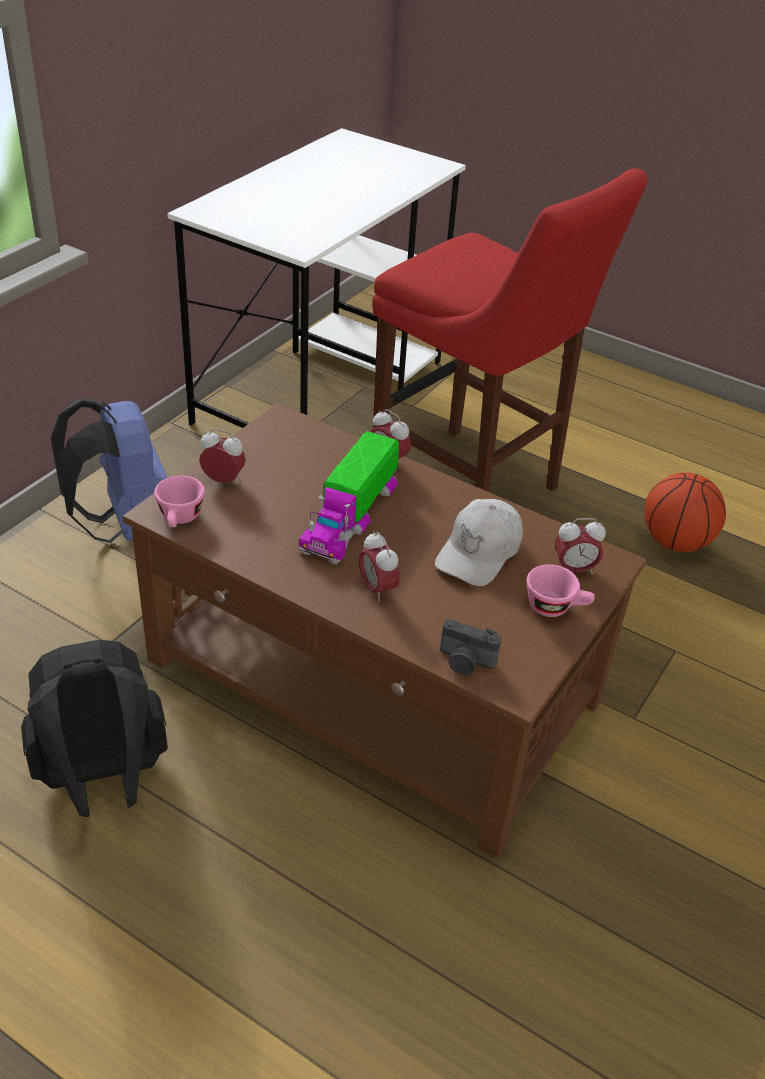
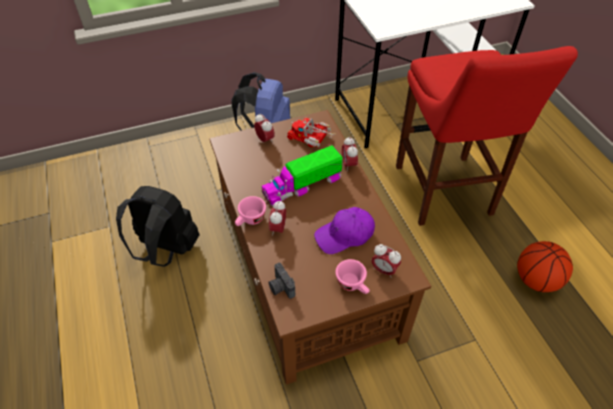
camera: 40 degrees right, 10 degrees up
pink cup [154,476,205,527] -> pink cup moved to [235,196,266,226]
white cap [435,499,523,586] -> purple cap [314,207,375,254]
none -> toy truck [287,118,335,147]

